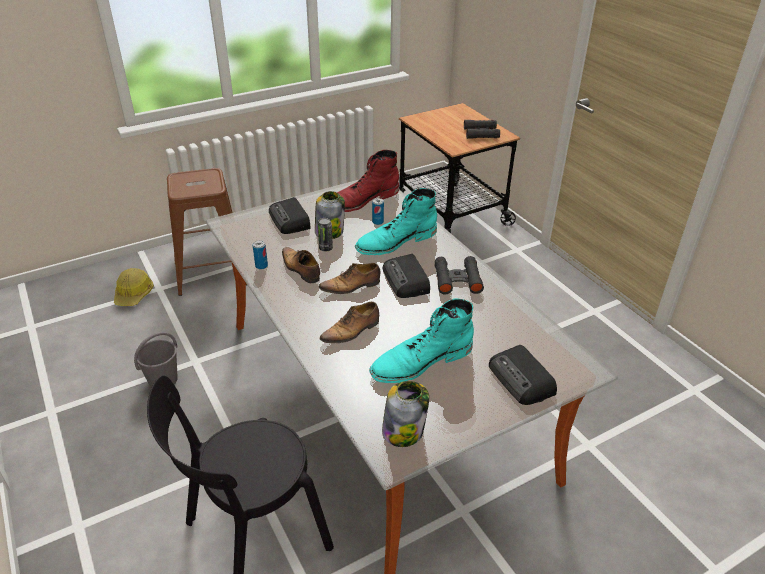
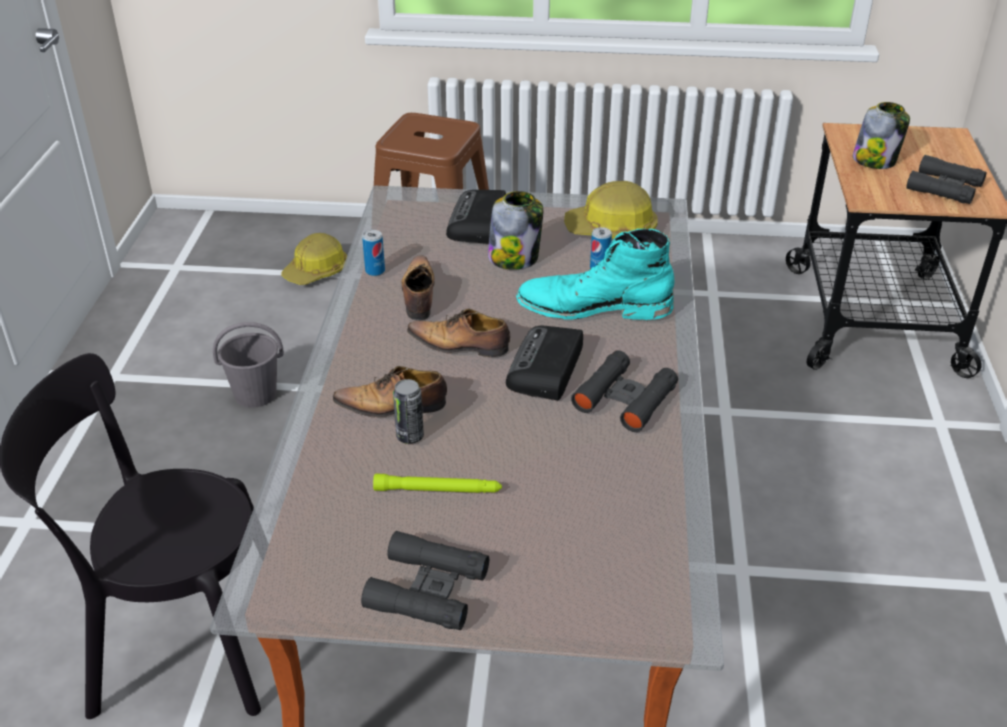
camera: 35 degrees right, 0 degrees up
can [318,218,333,251] -> can moved to [393,379,424,444]
red boot [337,150,399,212] -> hard hat [564,181,658,238]
turquoise boot [369,298,474,383] -> green flashlight [373,474,502,493]
jar [382,381,429,447] -> jar moved to [853,102,910,169]
radio [489,345,557,405] -> none
none -> black binoculars [361,531,489,630]

